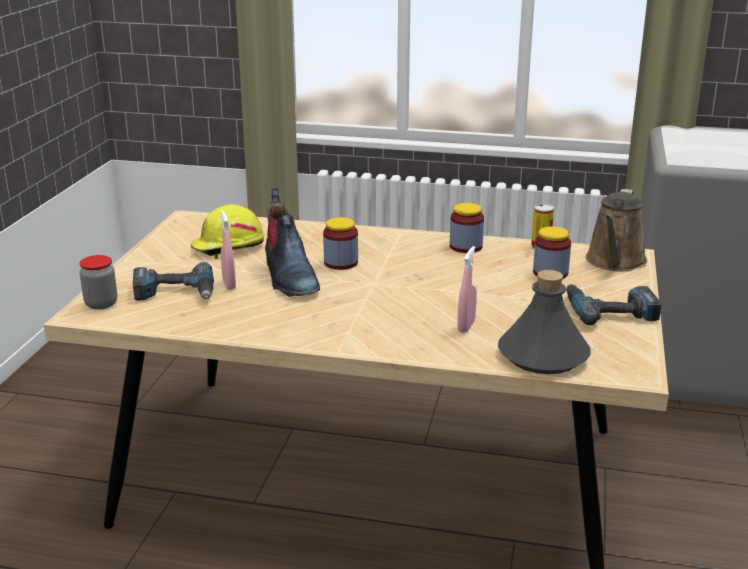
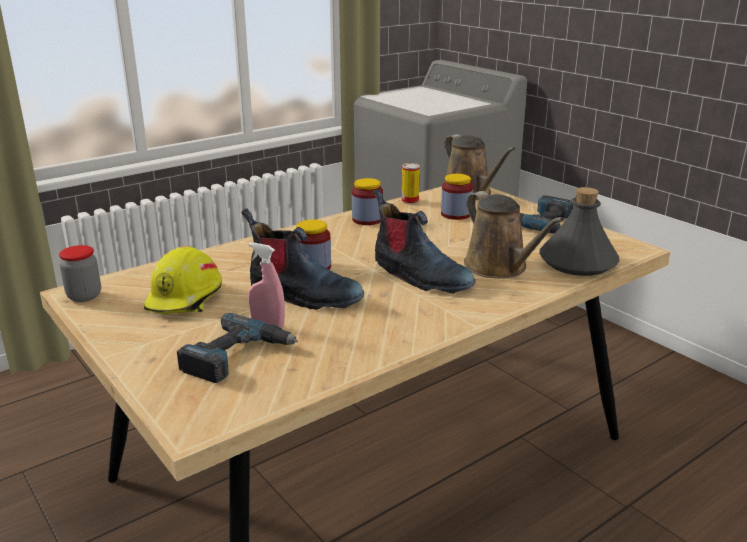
camera: 50 degrees left, 0 degrees up
jar [79,255,117,310] -> jar moved to [59,245,101,302]
pink spray bottle [457,246,477,333] -> brown watering can [464,191,564,278]
none -> boot [373,189,476,293]

